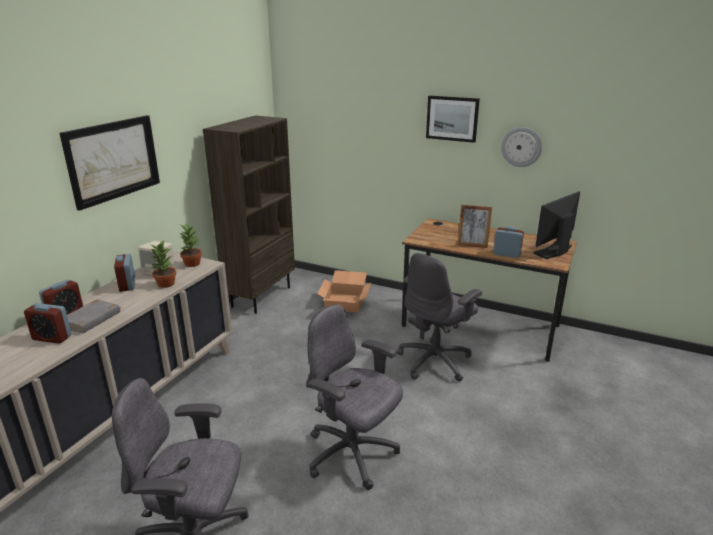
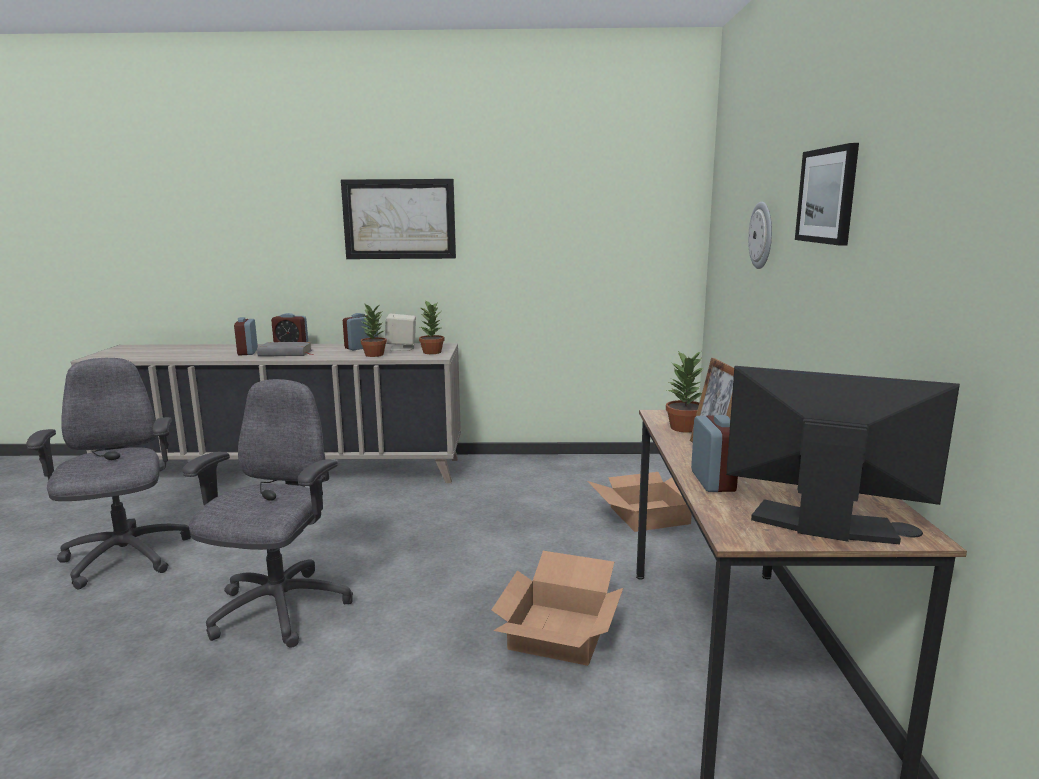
camera: 65 degrees right, 10 degrees down
brown bookcase [203,115,295,314] -> none
grey office chair [397,253,482,382] -> cardboard box [492,551,623,666]
wall clock [501,127,542,167] -> wall clock moved to [748,202,772,269]
none -> potted plant [666,351,704,433]

